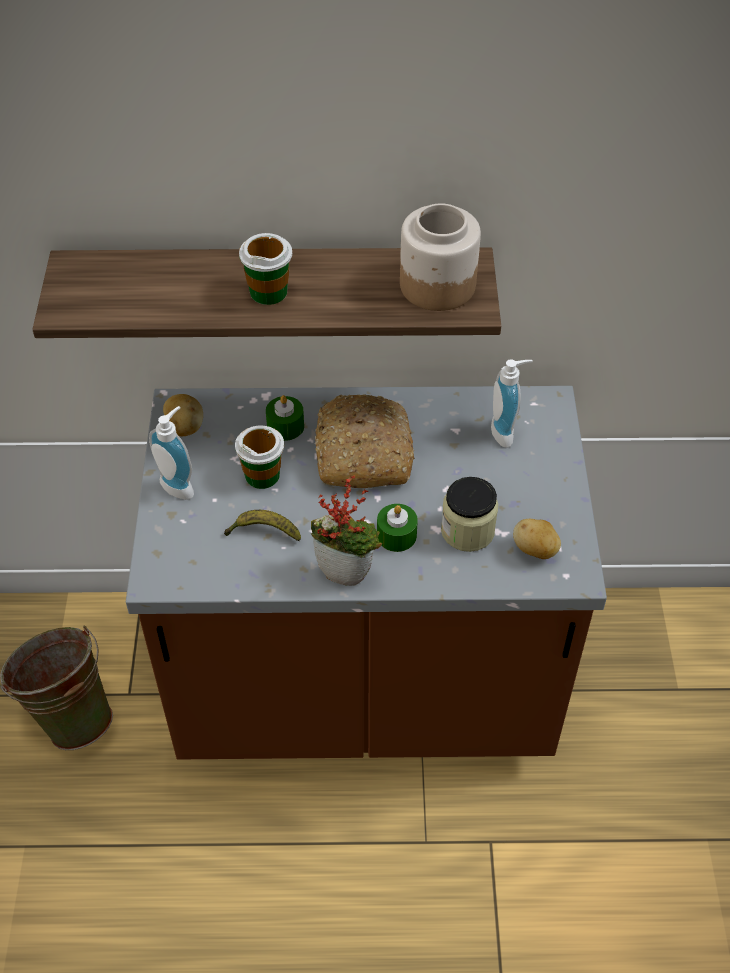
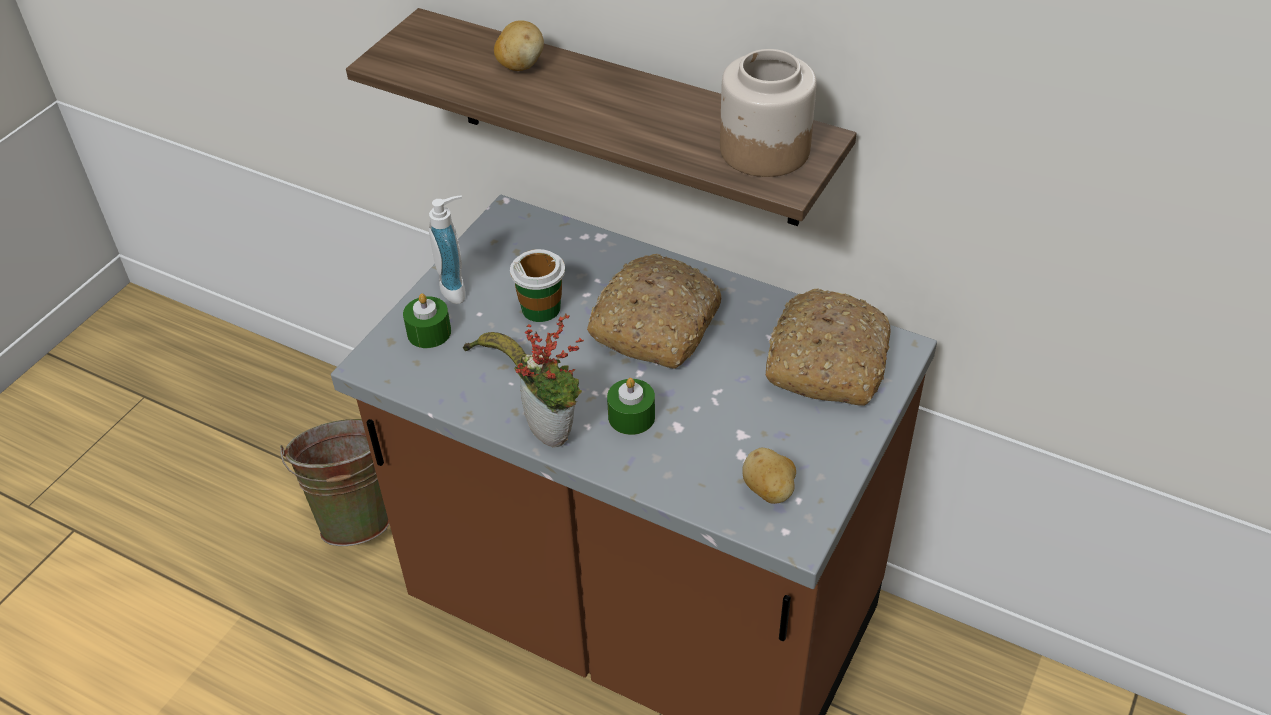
camera: 30 degrees right, 5 degrees down
potato [163,394,203,436] -> potato moved to [494,20,544,71]
cup [239,233,292,305] -> none
green candle [266,395,304,441] -> green candle moved to [403,293,451,348]
jar [441,477,498,552] -> none
soap dispenser [491,359,533,448] -> bread [766,288,891,406]

